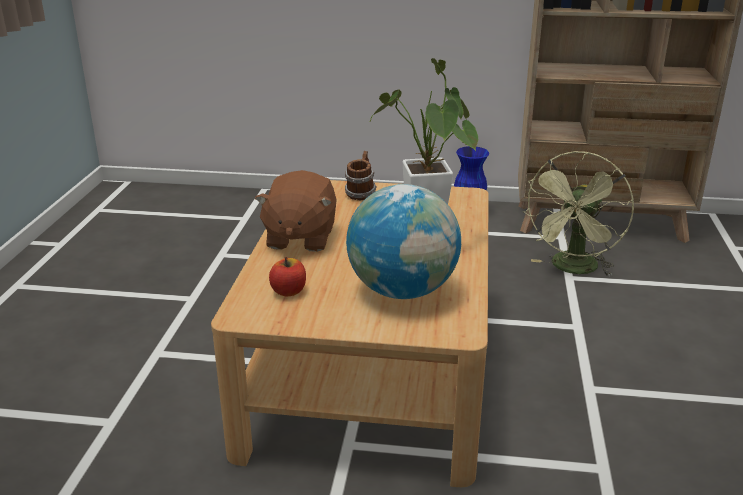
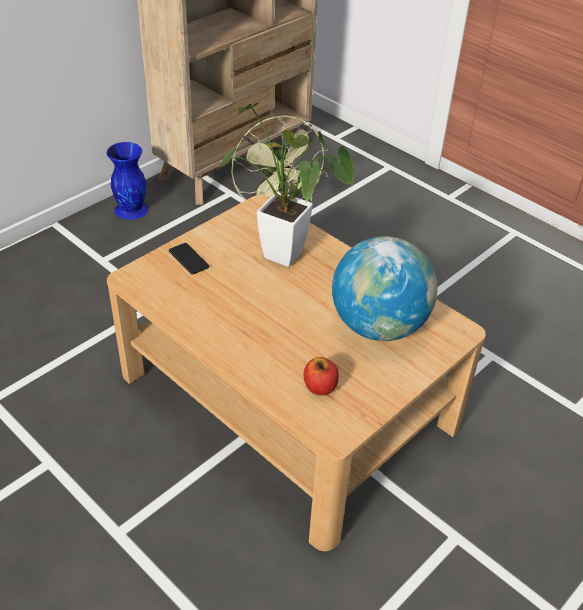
camera: 55 degrees left, 15 degrees up
brown plush toy [255,170,336,252] -> none
mug [345,151,377,200] -> phone [169,243,209,275]

